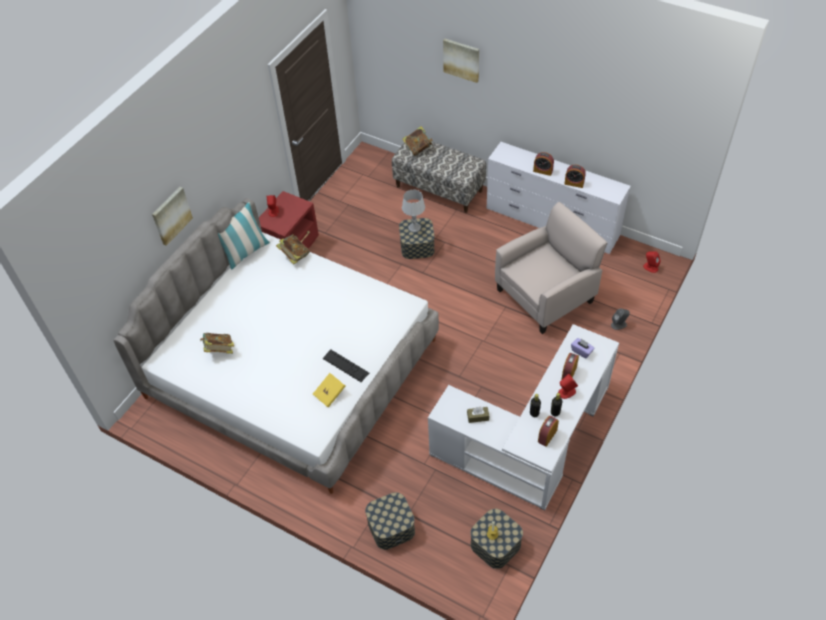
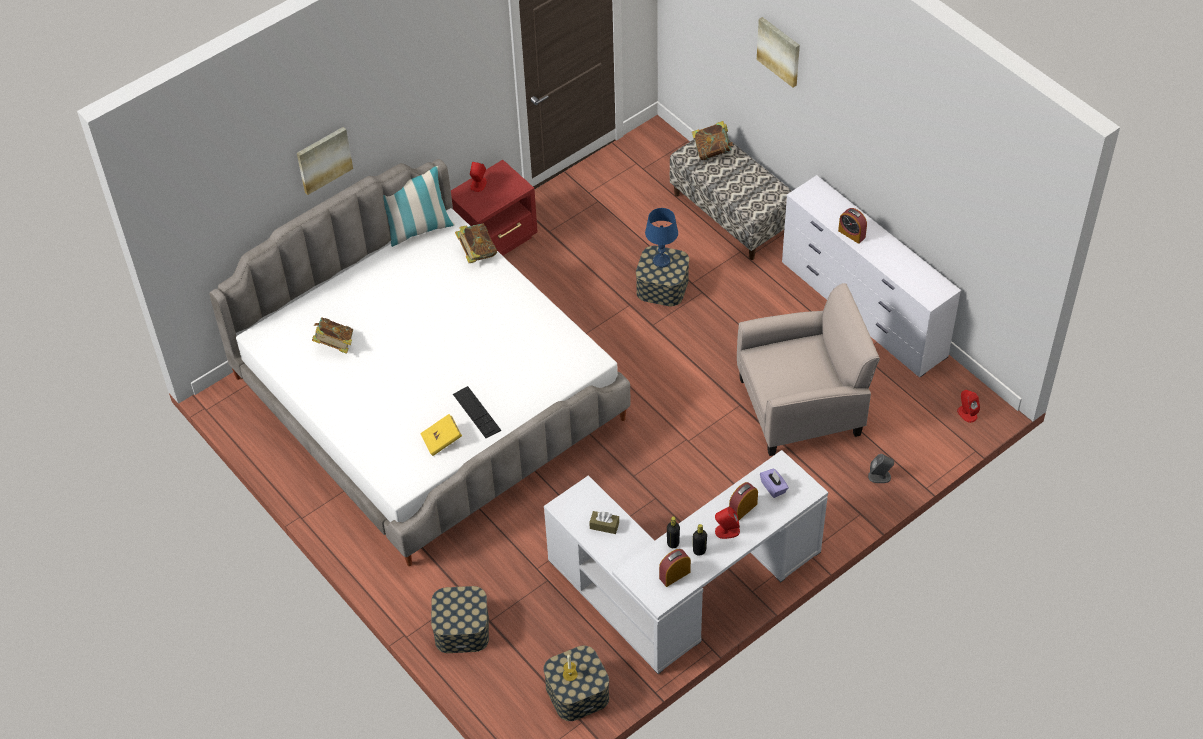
camera: 20 degrees right, 0 degrees up
grey table lamp [402,190,425,233] -> blue table lamp [645,208,678,268]
alarm clock [564,165,586,188] -> none

